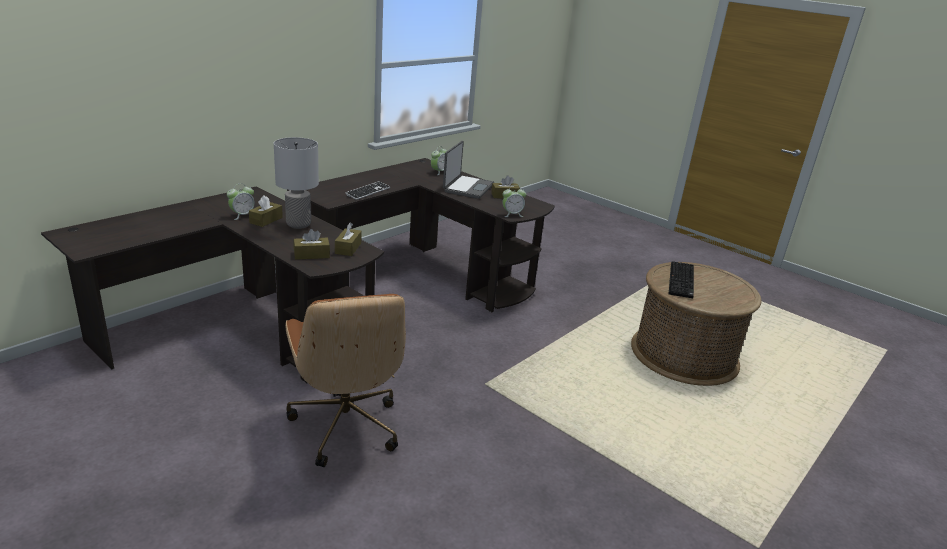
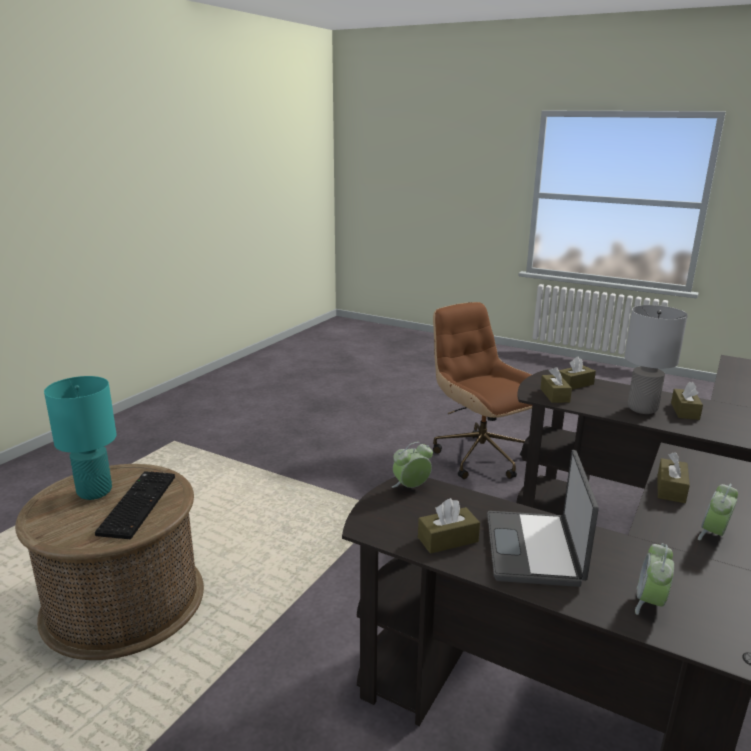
camera: 170 degrees right, 5 degrees down
alarm clock [227,183,255,220] -> alarm clock moved to [698,483,738,540]
keyboard [345,181,390,200] -> brown tissue box [658,452,690,503]
none -> turquoise table lamp [44,376,117,500]

